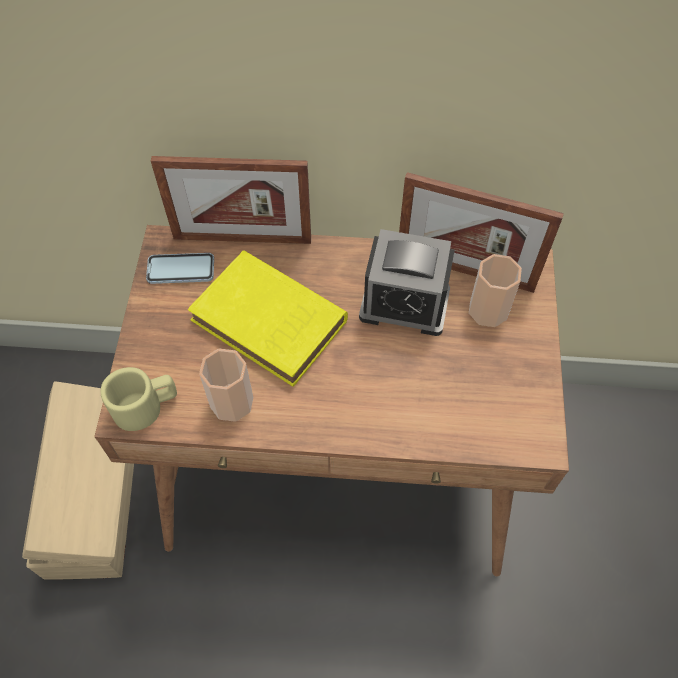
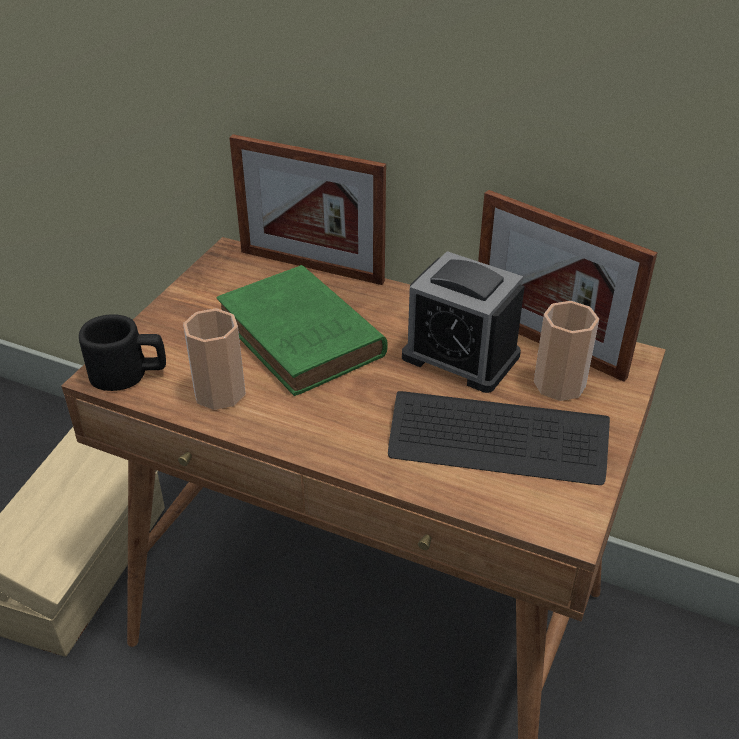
camera: 20 degrees right, 20 degrees down
beige mug [101,367,177,431] -> black mug [79,314,166,391]
phone [146,253,214,284] -> none
yellow book [188,251,348,387] -> green book [217,265,388,396]
none -> keyboard [388,391,610,485]

